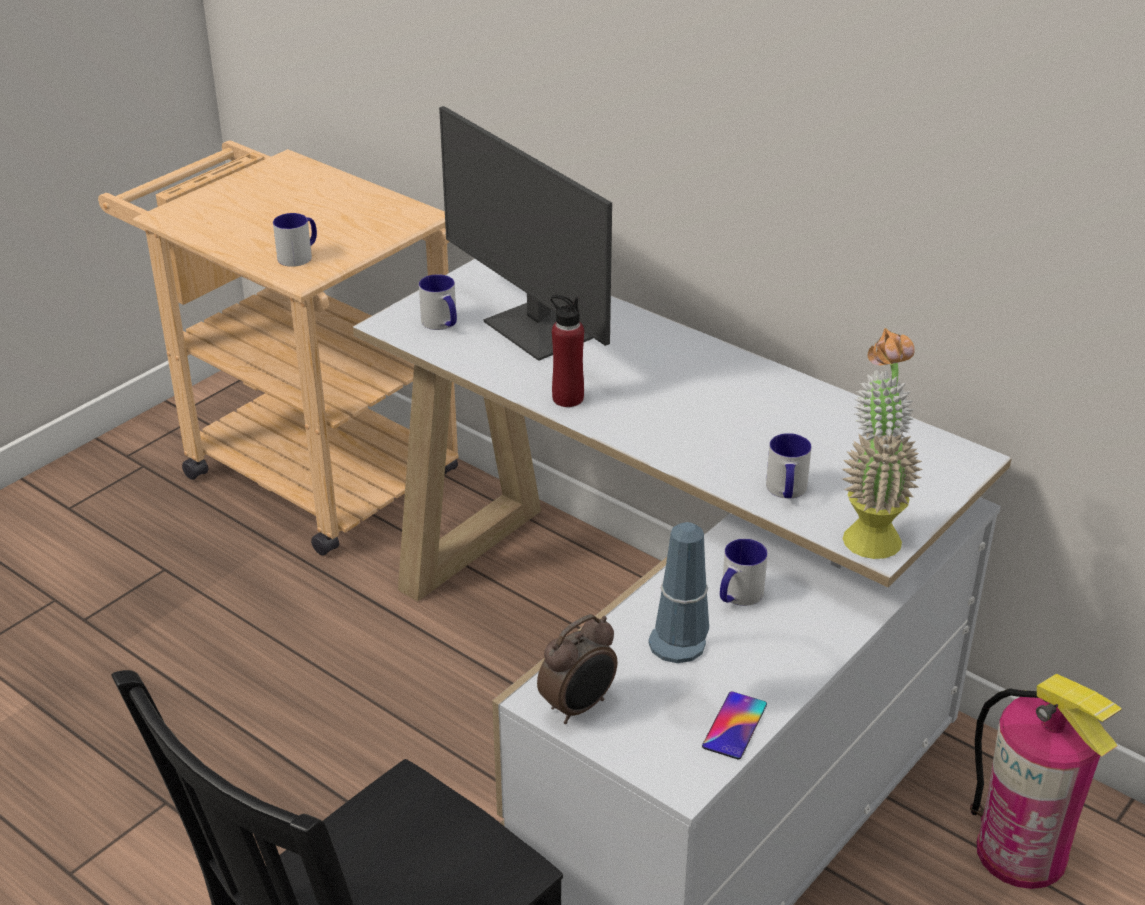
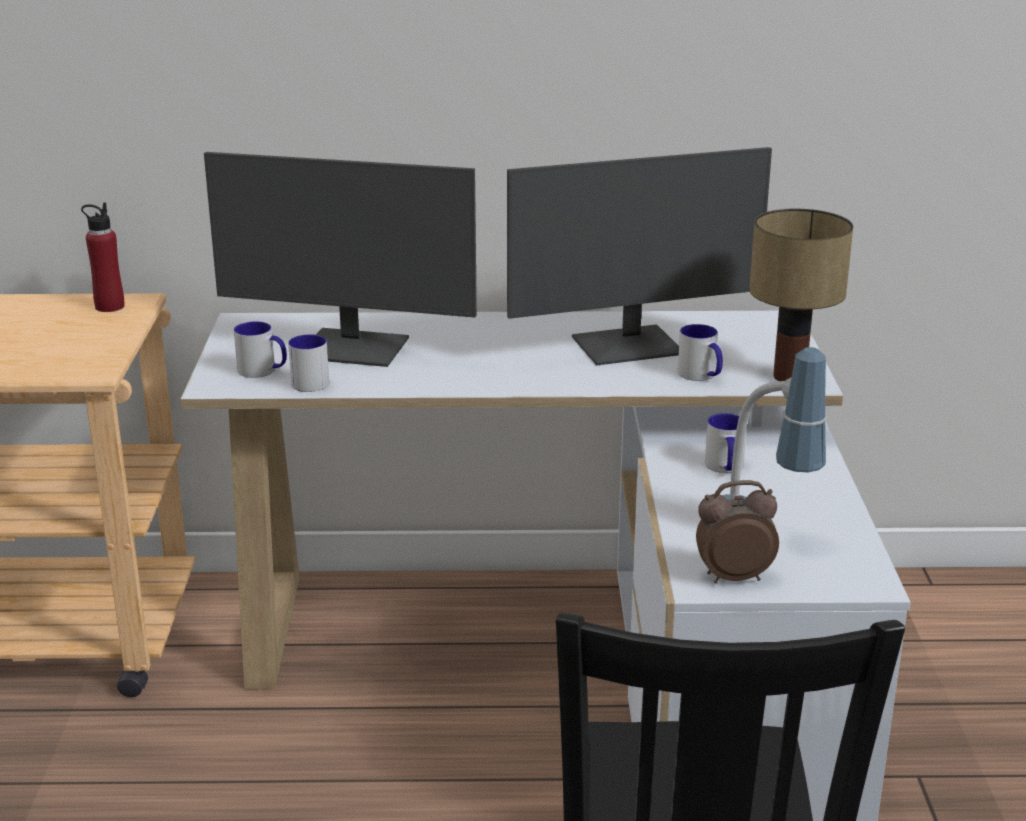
camera: 40 degrees left, 10 degrees down
mug [273,213,317,267] -> mug moved to [288,334,329,392]
alarm clock [537,614,617,724] -> alarm clock turned 105 degrees counterclockwise [696,480,779,583]
red bottle [551,295,584,407] -> red bottle moved to [81,203,125,312]
phone [702,692,767,759] -> none
potted plant [842,328,923,559] -> table lamp [749,209,853,381]
fire extinguisher [970,674,1122,889] -> none
none -> monitor [507,147,772,365]

